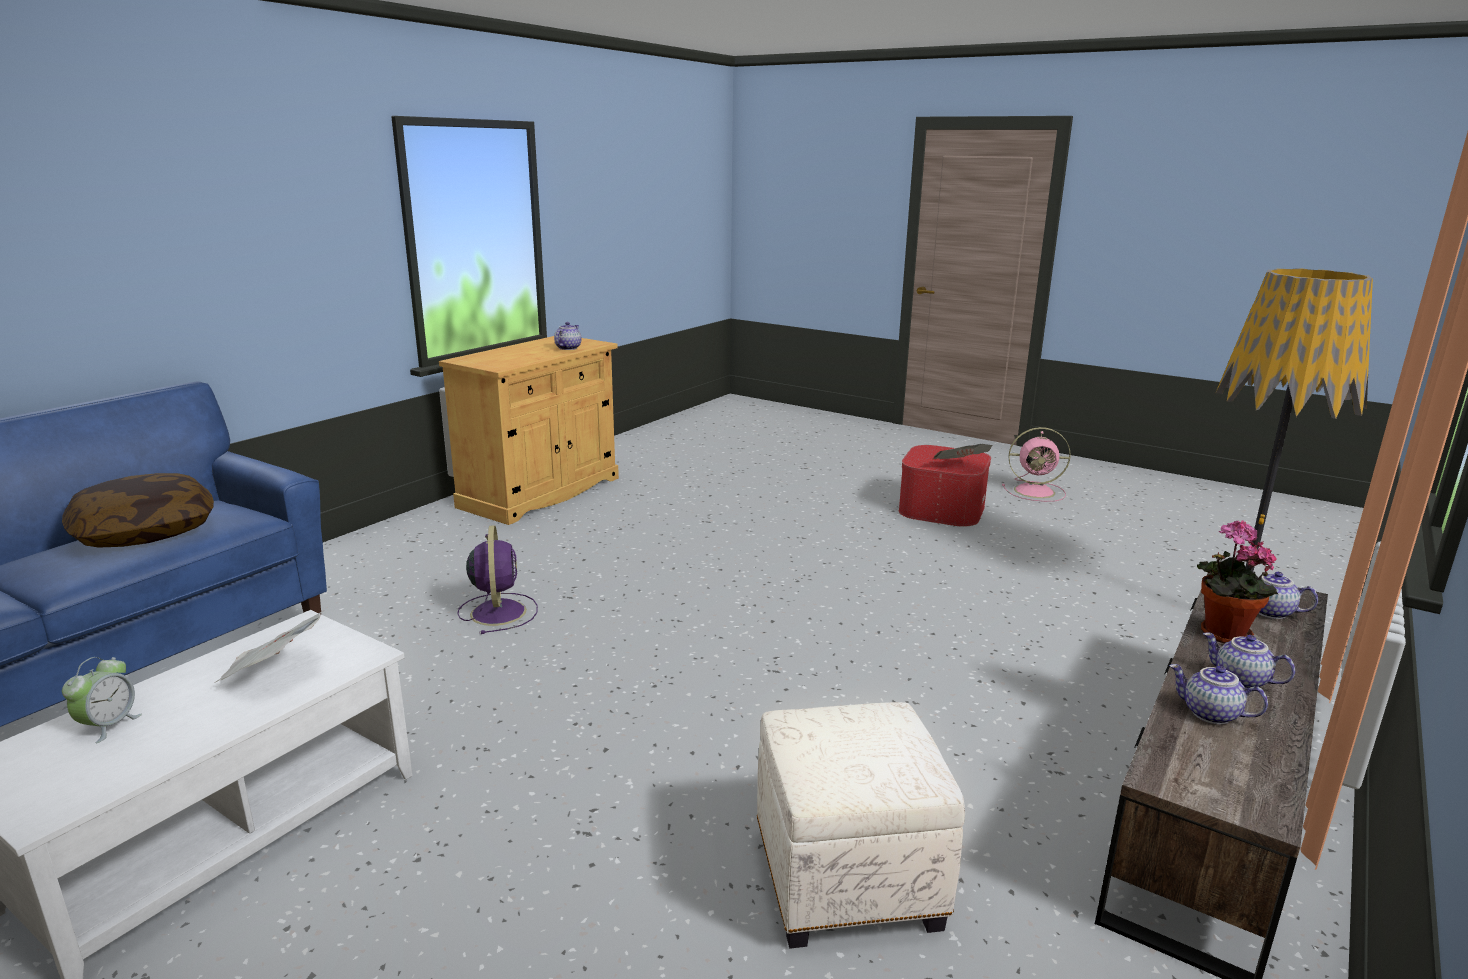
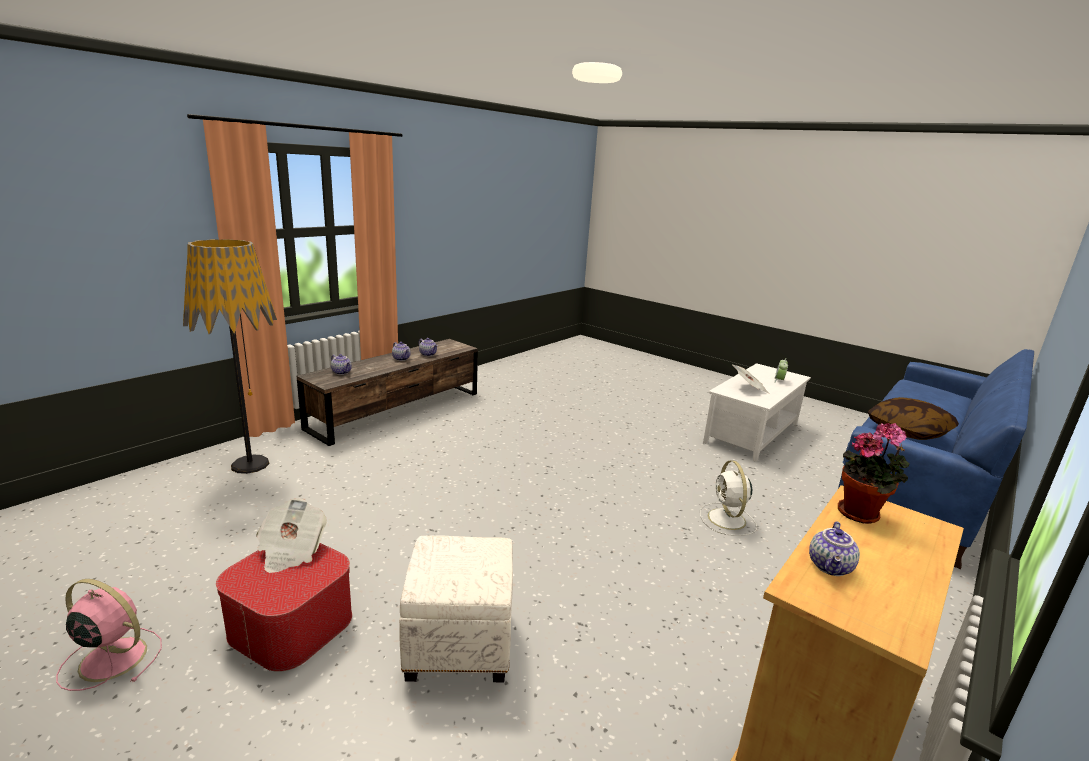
camera: 175 degrees left, 0 degrees up
purple fan [457,525,538,634] -> white fan [700,461,757,536]
white ottoman [757,702,965,949] -> white ottoman moved to [399,536,513,682]
potted plant [1197,520,1278,644] -> potted plant moved to [838,423,910,524]

